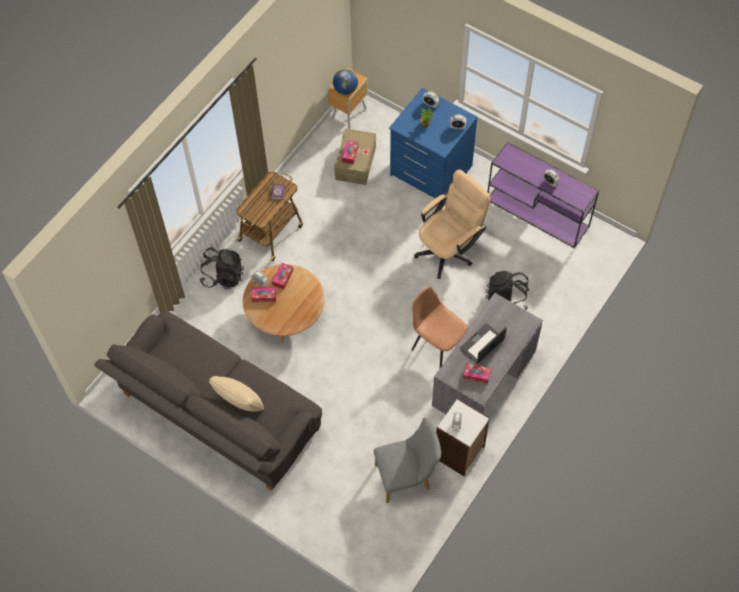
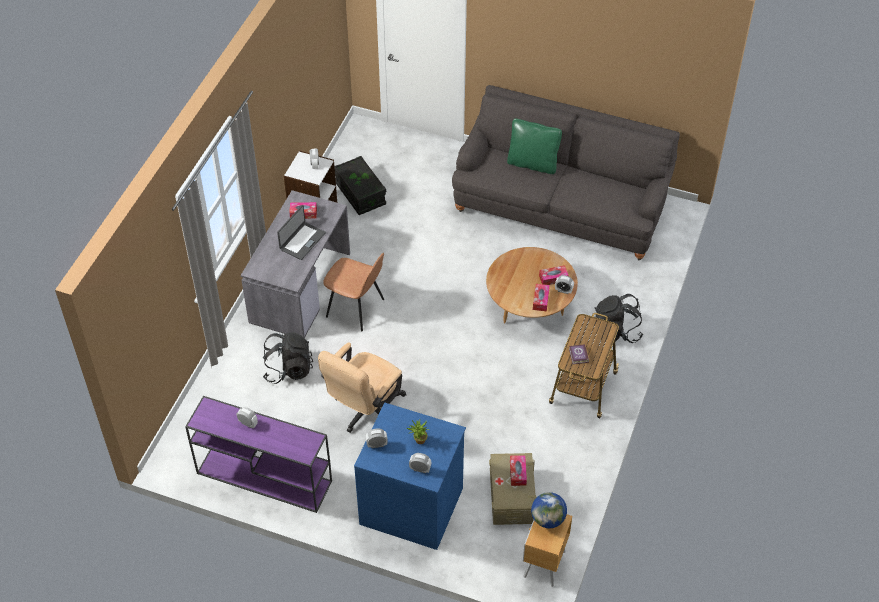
camera: 165 degrees right, 10 degrees down
beige pillow [209,376,264,412] -> green pillow [507,119,562,174]
grey chair [374,417,441,503] -> black storage box [334,156,386,215]

